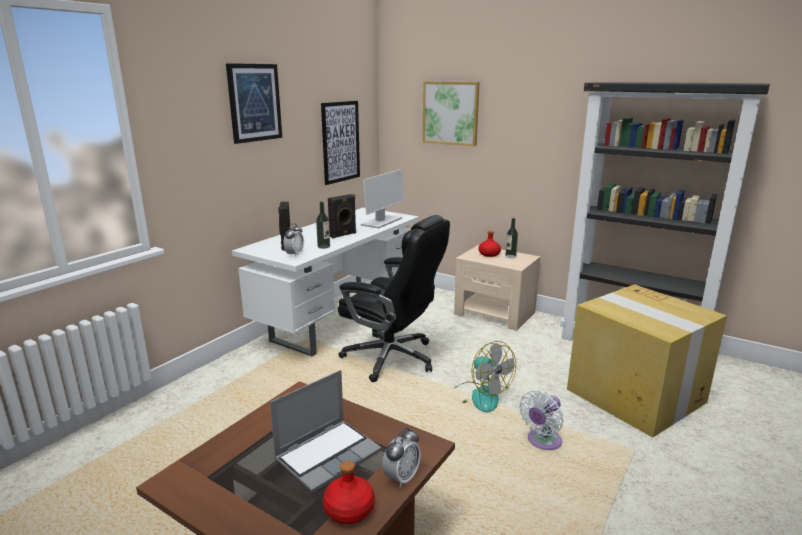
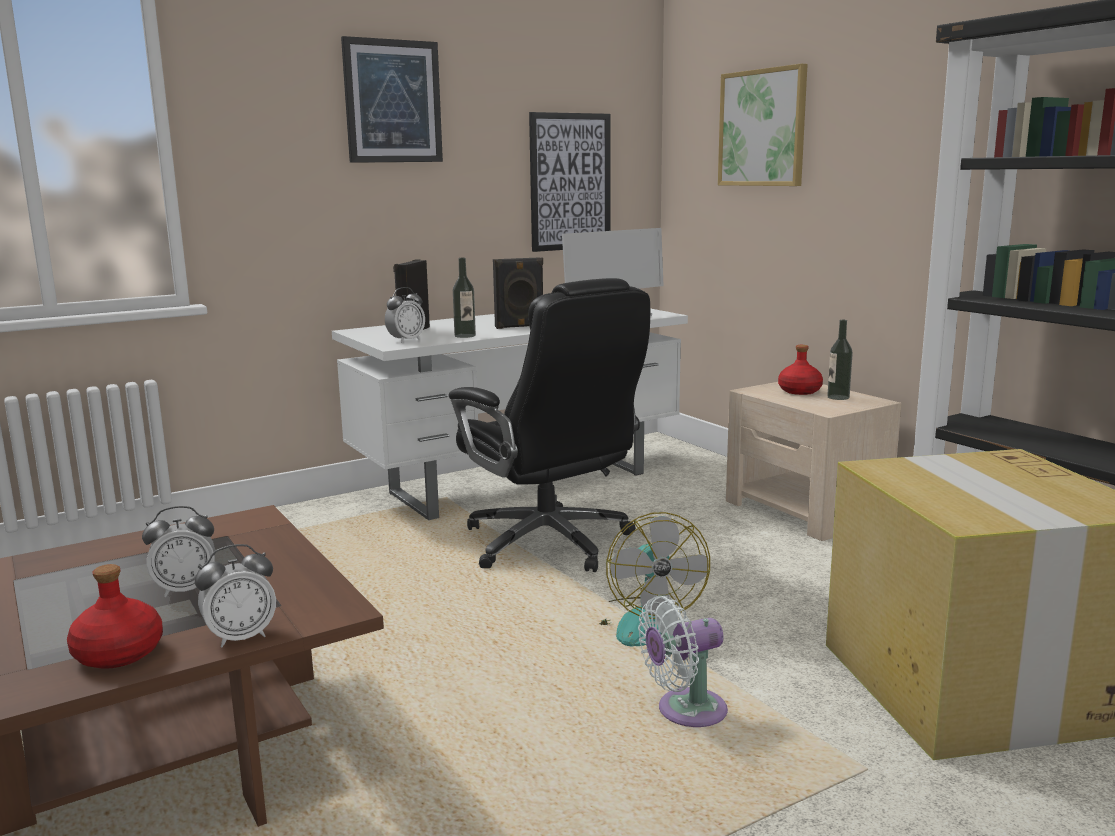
camera: 25 degrees right, 5 degrees down
laptop [270,370,382,493] -> alarm clock [142,506,215,597]

